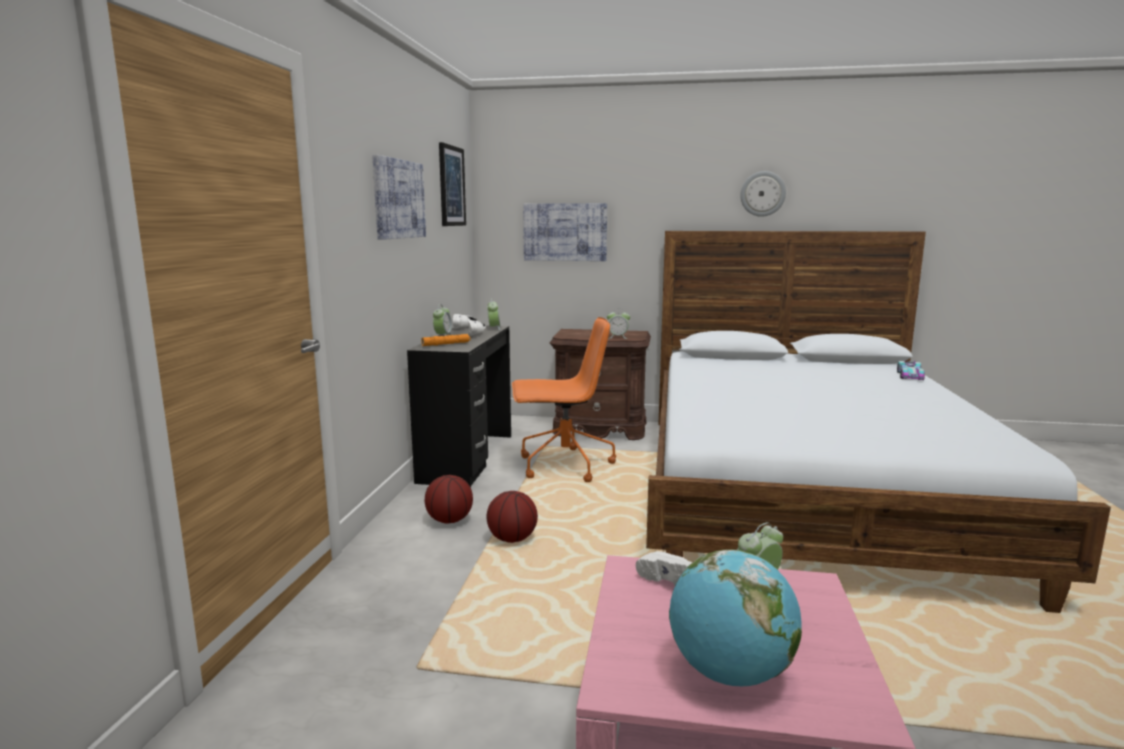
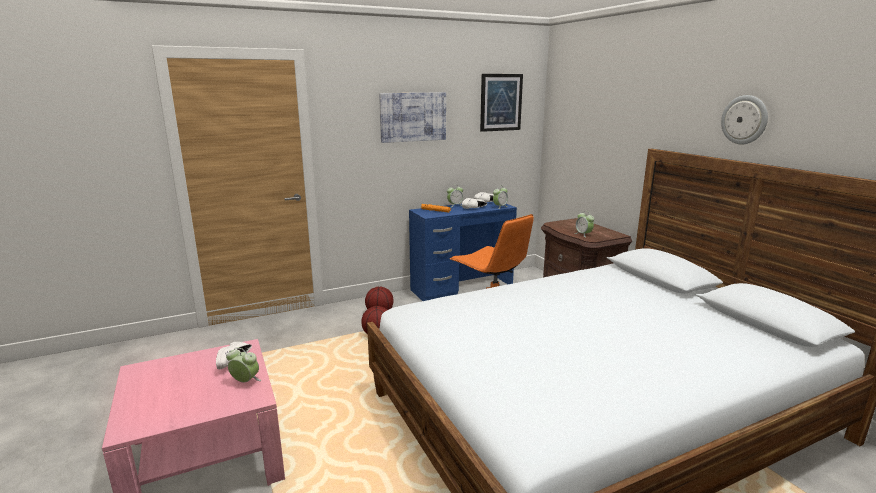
camera: 55 degrees right, 5 degrees up
black desk [407,325,511,487] -> blue desk [409,202,517,301]
picture [523,203,607,261] -> none
globe [669,549,802,686] -> none
toy car [897,360,925,380] -> none

